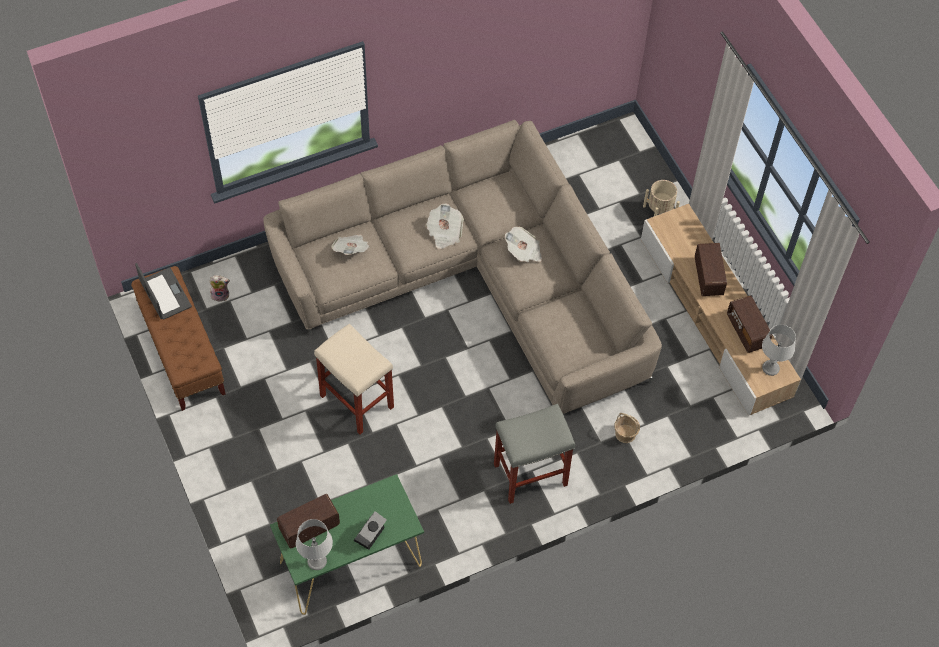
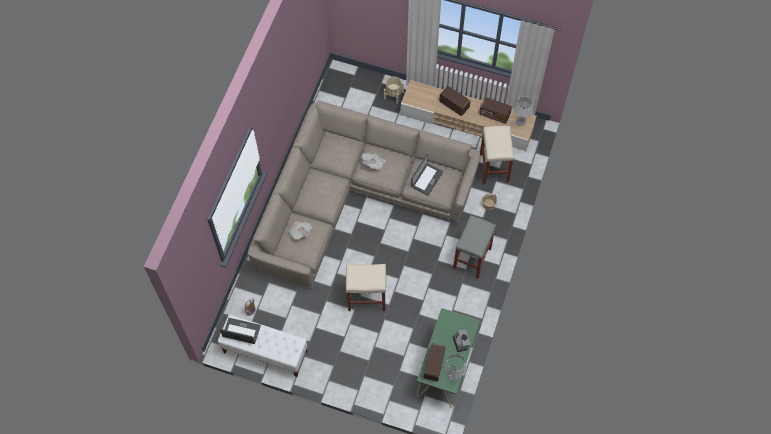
camera: 45 degrees left, 5 degrees up
brown bench [131,266,226,411] -> white bench [218,314,308,377]
newspaper [426,203,464,249] -> none
none -> laptop [411,154,443,196]
none -> beige stool [480,126,514,184]

